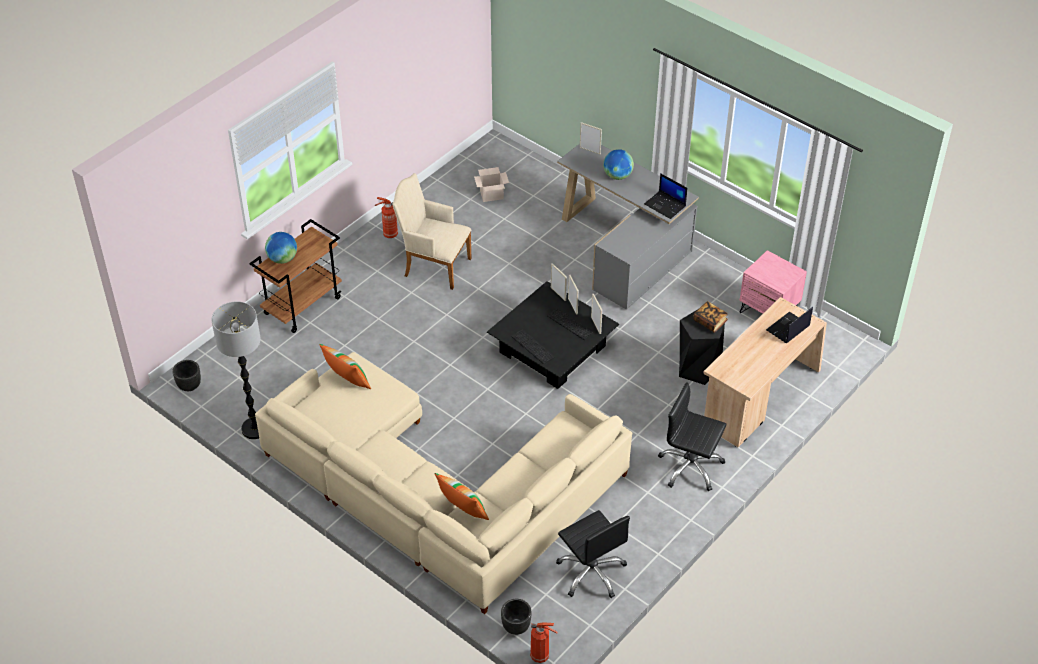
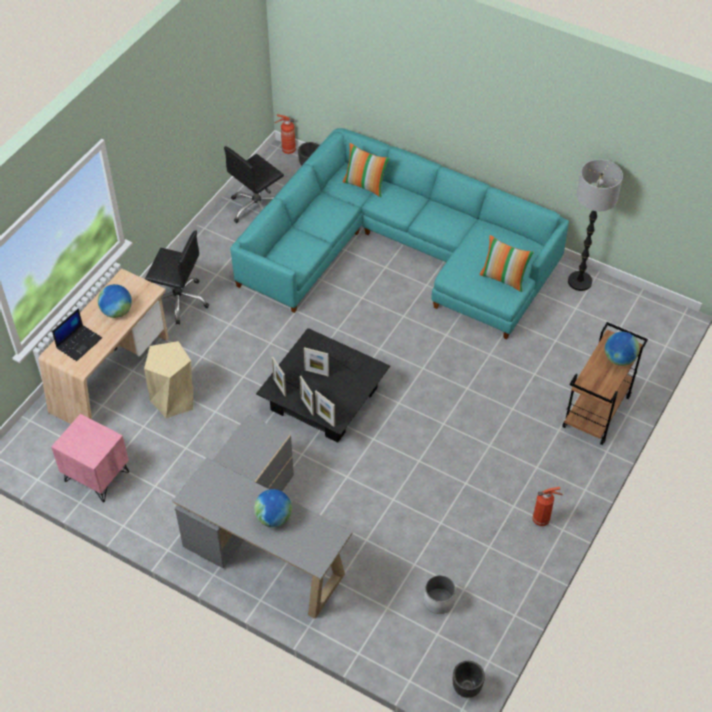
camera: 170 degrees right, 5 degrees up
black planter [172,360,201,391] -> black planter moved to [453,661,485,698]
beige sofa [255,352,632,614] -> turquoise sofa [230,128,569,339]
beige armchair [393,173,471,290] -> none
cardboard box [474,167,509,202] -> white planter [424,575,456,614]
black office chair [556,510,630,598] -> black office chair turned 90 degrees counterclockwise [224,146,284,223]
picture frame [580,122,602,154] -> picture frame moved to [304,347,329,377]
laptop [644,173,687,219] -> none
black stool [679,309,725,385] -> beige stool [144,341,193,418]
book [693,301,728,332] -> none
none -> globe [98,284,132,318]

